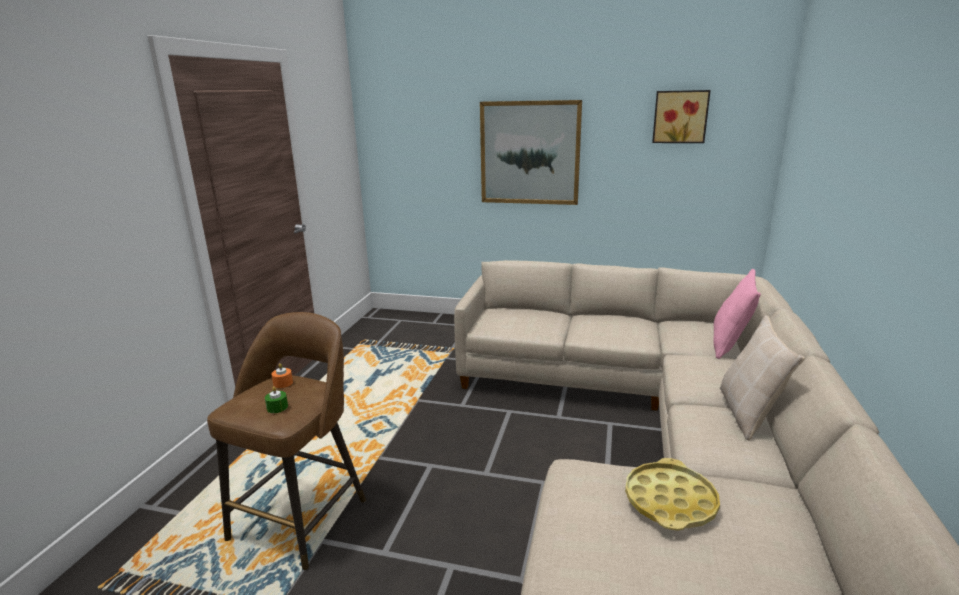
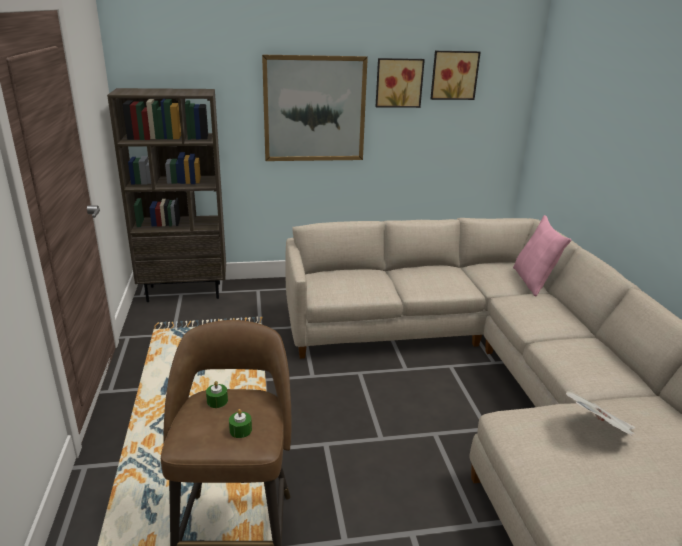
camera: 25 degrees left, 5 degrees up
orange candle [272,363,293,388] -> green candle [206,381,228,408]
yellow tray [625,458,720,531] -> newspaper [566,391,636,436]
beige pillow [720,315,805,440] -> none
none -> brown bookcase [107,88,226,302]
none -> picture [375,58,425,108]

